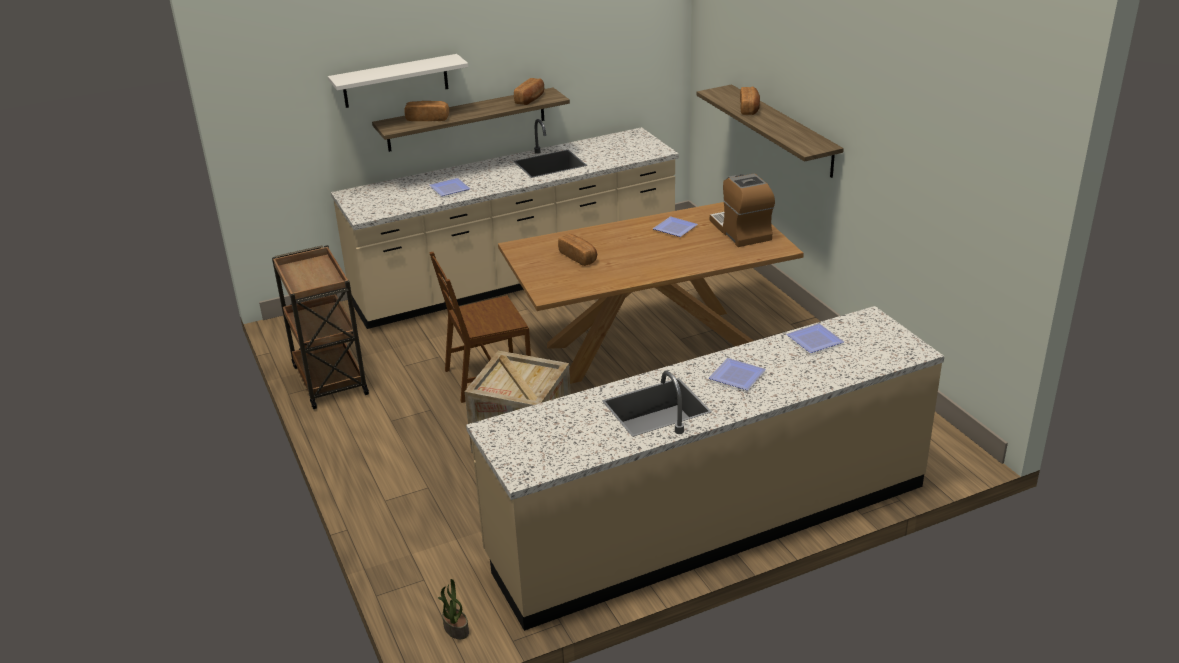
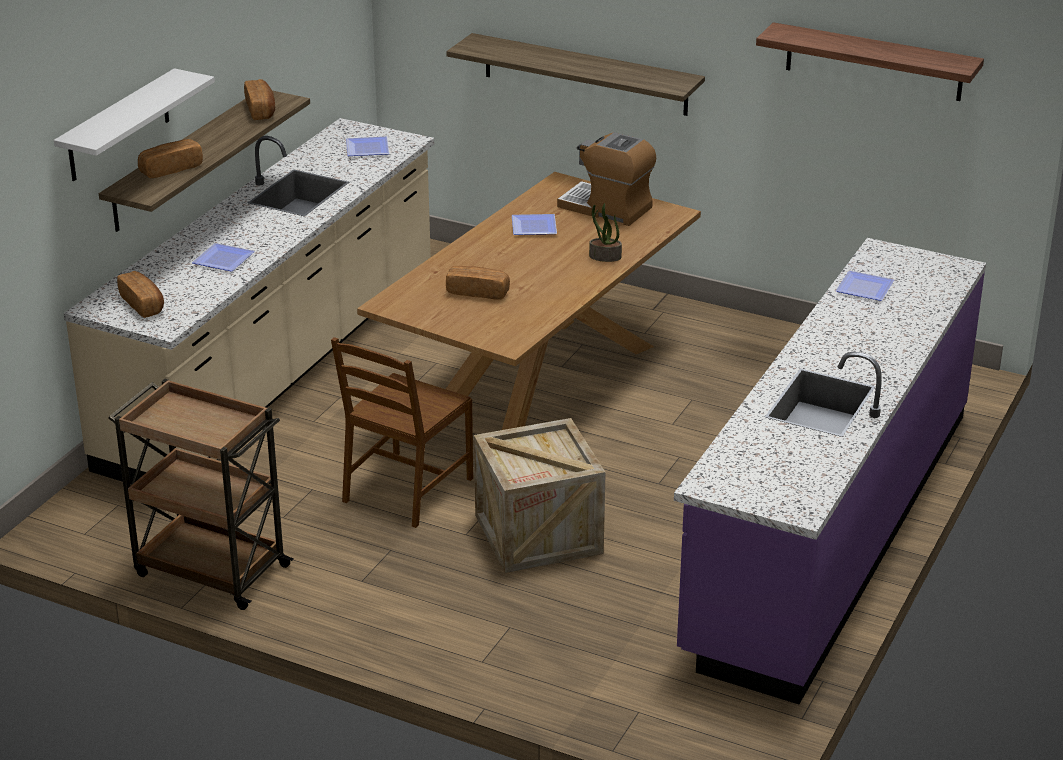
camera: 40 degrees left, 0 degrees up
potted plant [438,579,469,639] -> potted plant moved to [589,203,622,262]
beige counter [466,306,944,631] -> purple counter [674,238,986,704]
plate [709,358,766,390] -> plate moved to [346,137,389,156]
bread [740,87,760,115] -> bread moved to [117,271,164,318]
none -> shelf [756,22,984,101]

